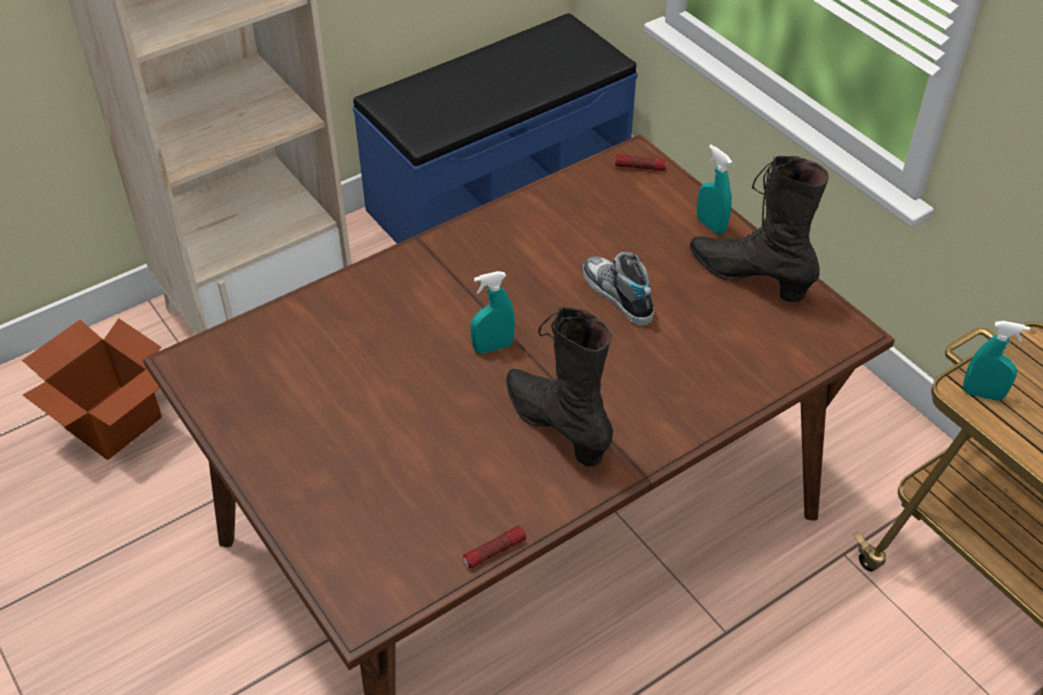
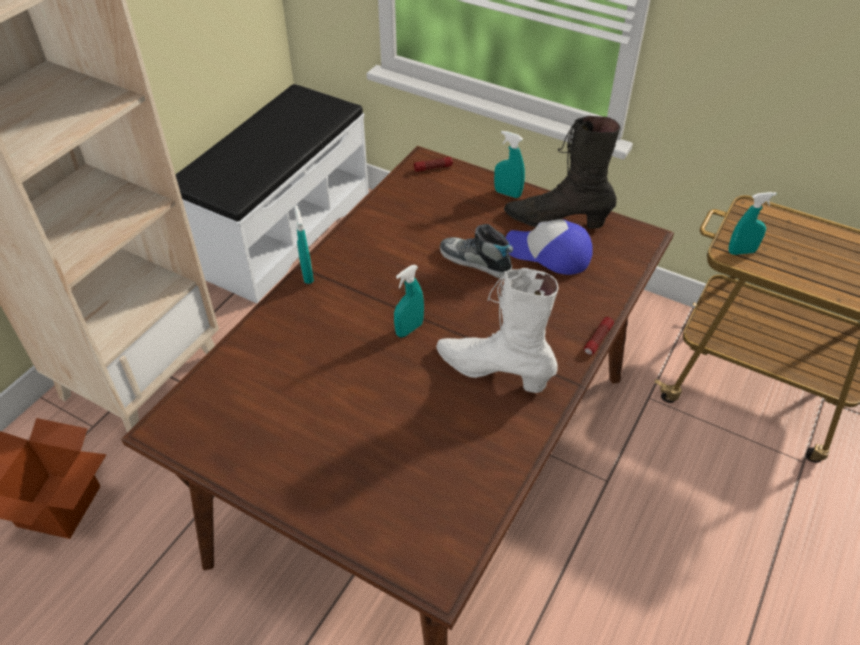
camera: 25 degrees left, 0 degrees up
blue bench [353,13,638,244] -> white bench [175,84,369,304]
flashlight [463,525,526,569] -> flashlight moved to [584,317,614,355]
black boot [506,307,613,467] -> white boot [436,268,559,393]
none -> turquoise spray bottle [295,206,314,284]
none -> cap [506,219,593,275]

